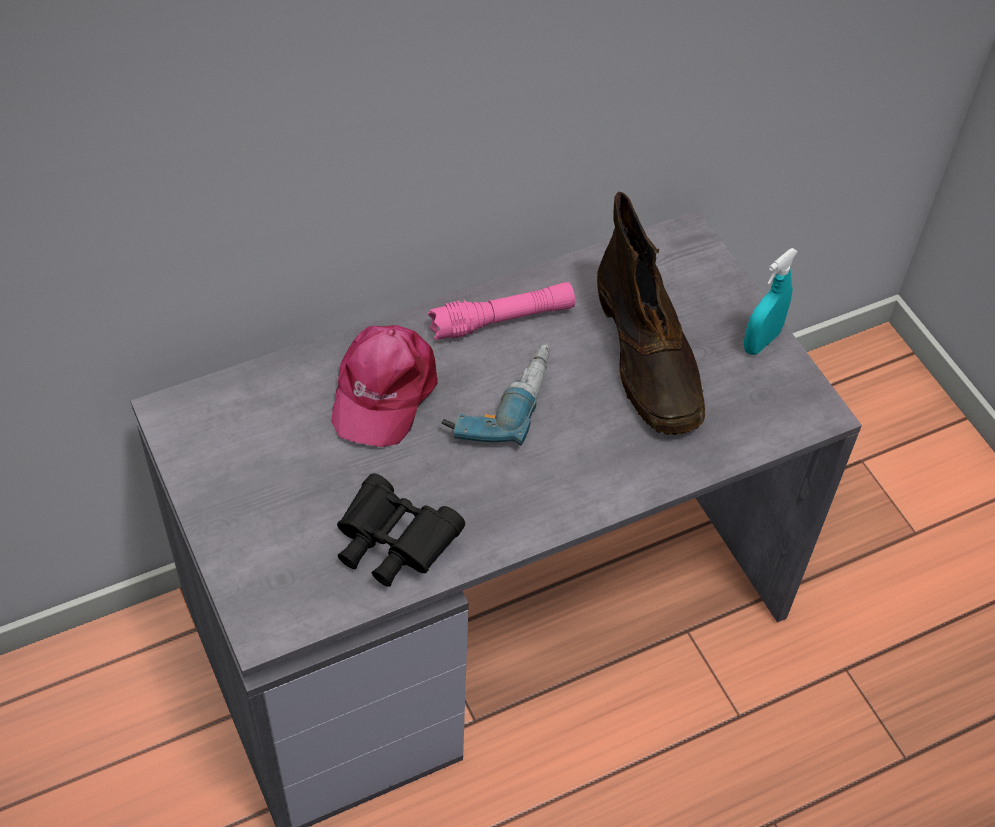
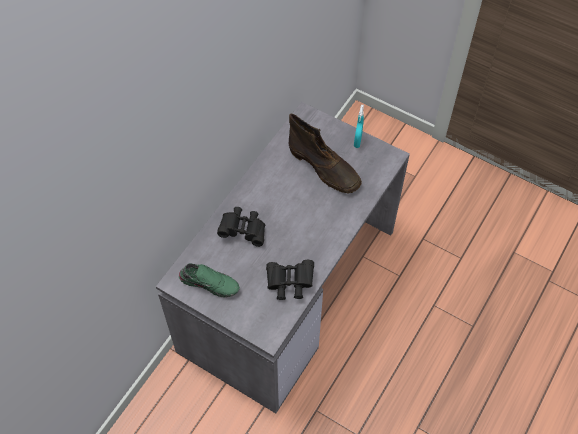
camera: 30 degrees left, 5 degrees up
pink cap [332,325,438,447] -> black binoculars [217,207,265,247]
pink flashlight [428,282,575,340] -> none
power drill [442,344,550,446] -> none
none -> green shoe [179,263,240,297]

